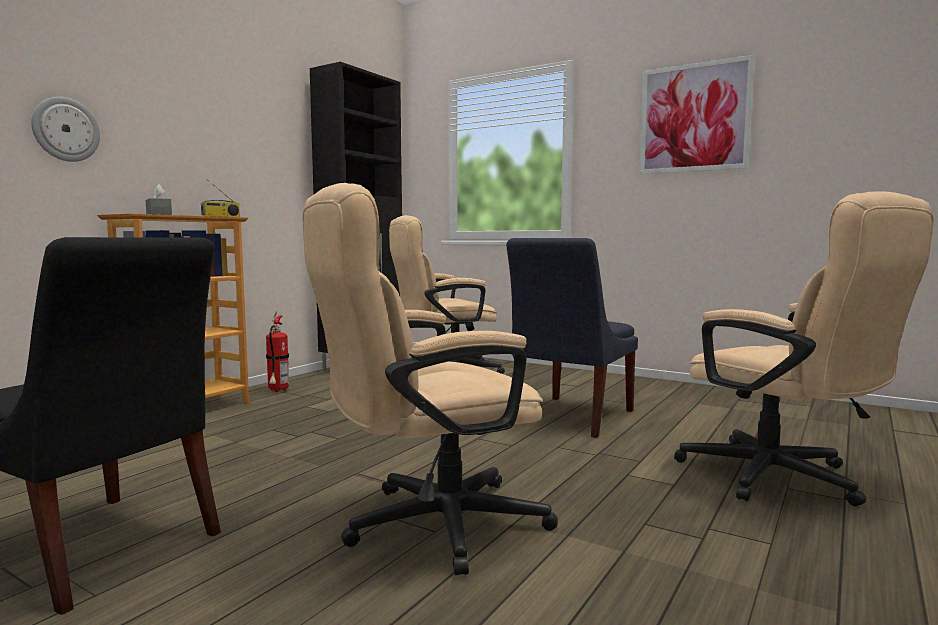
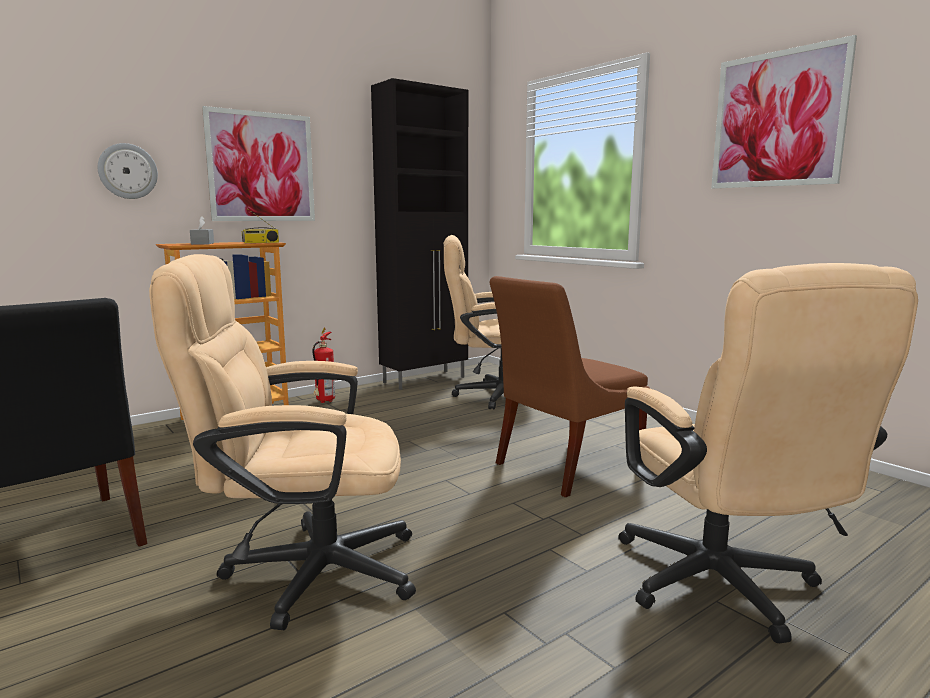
camera: 20 degrees right, 5 degrees up
blue chair [506,238,638,438] -> brown chair [490,276,651,497]
none -> picture [202,106,315,221]

